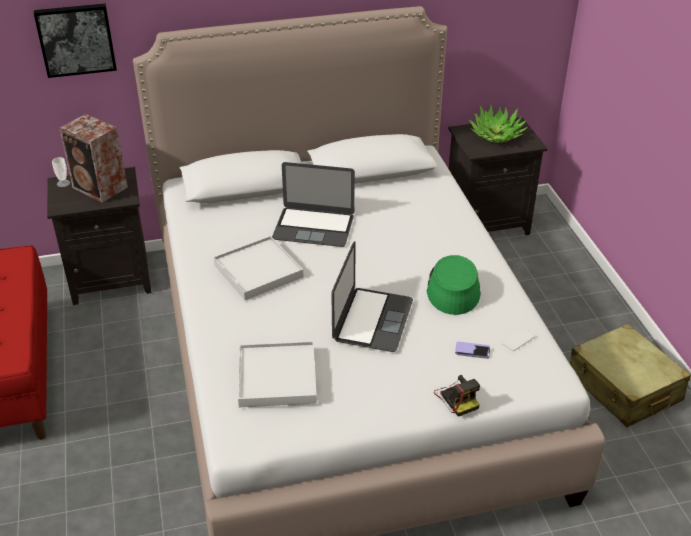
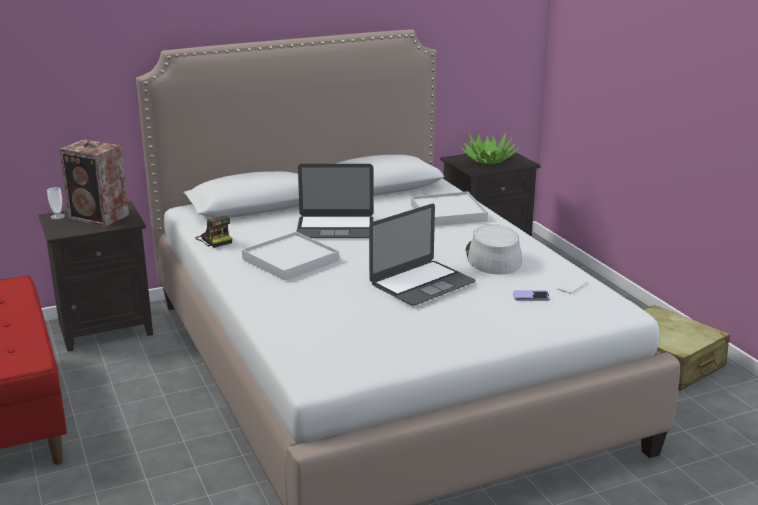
camera: 10 degrees left, 15 degrees down
picture [34,3,117,78] -> none
white tray [238,341,317,407] -> white tray moved to [411,191,488,226]
laptop [331,241,413,352] -> laptop turned 45 degrees clockwise [369,204,476,306]
green hat [427,255,481,315] -> grey hat [466,224,522,275]
camera [434,375,480,417] -> camera moved to [195,215,232,248]

